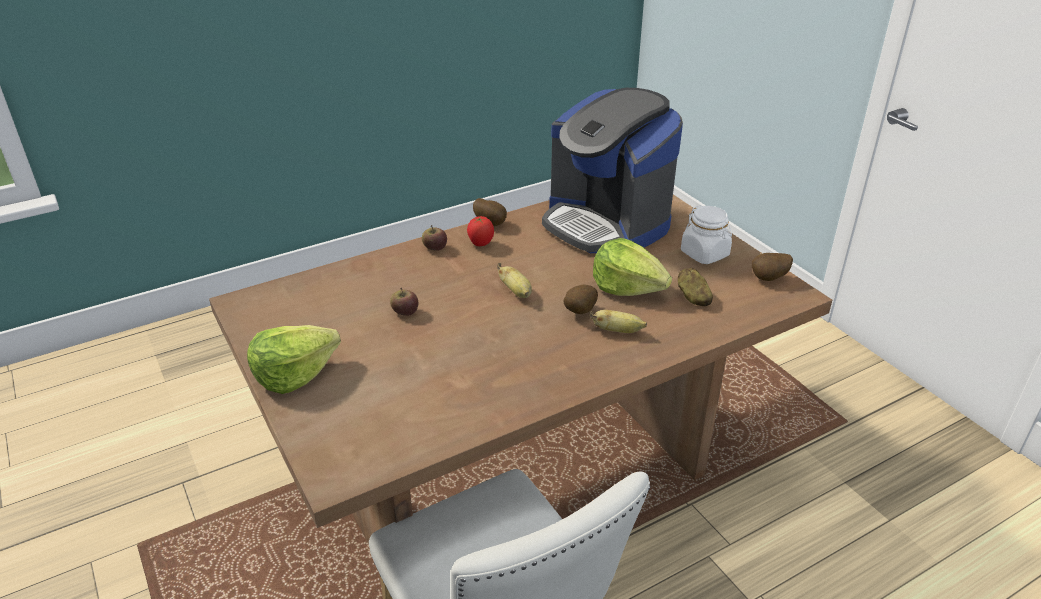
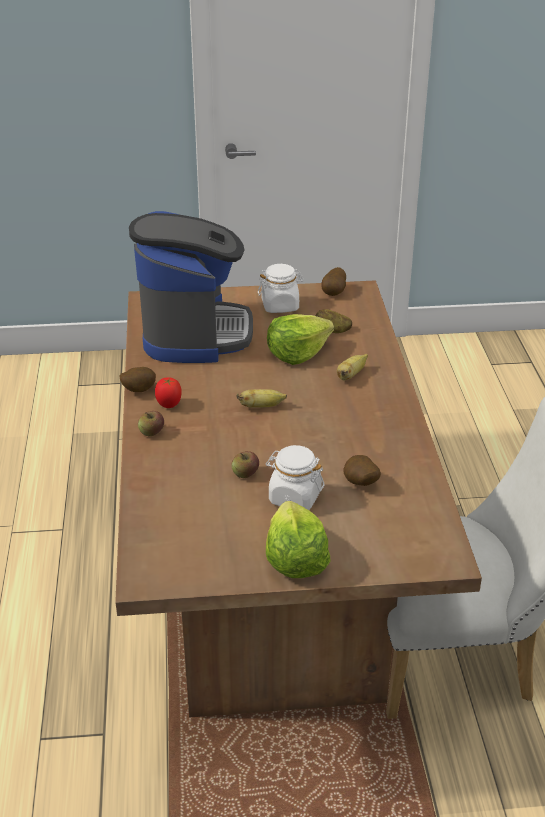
camera: 65 degrees left, 0 degrees up
coffee machine [542,88,683,253] -> coffee machine turned 75 degrees counterclockwise [129,211,253,363]
potato [563,284,598,314] -> potato moved to [344,455,381,486]
none -> white jar [266,445,324,510]

